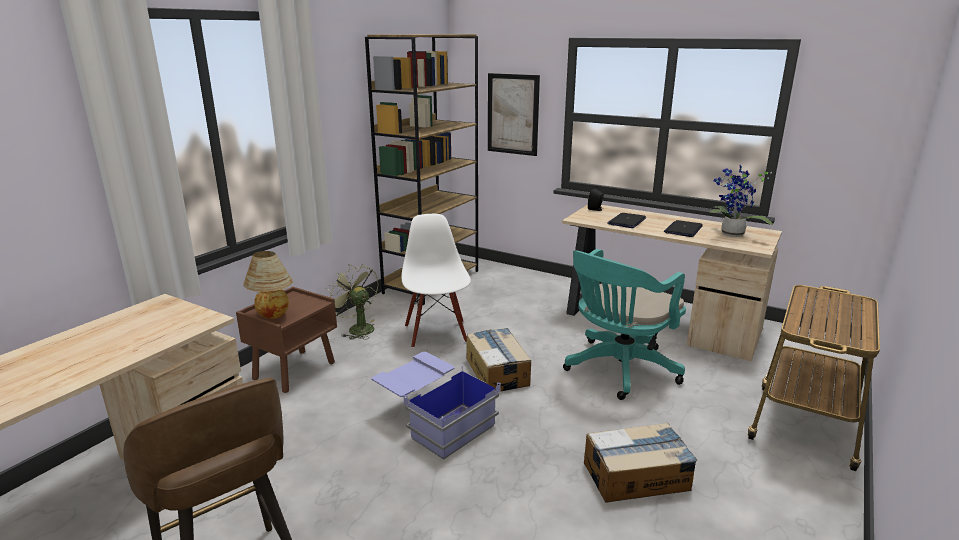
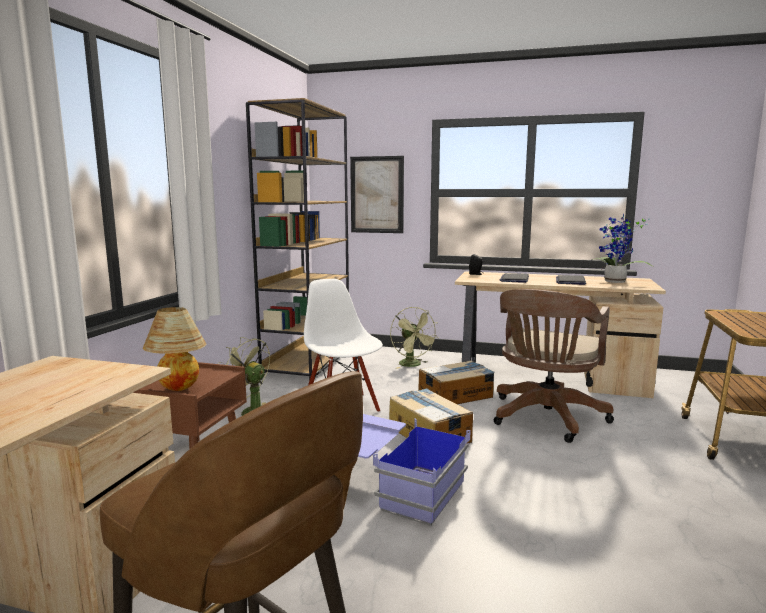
camera: 15 degrees left, 10 degrees down
turquoise office chair [563,249,686,400] -> brown office chair [494,289,614,443]
cardboard box [584,423,697,503] -> cardboard box moved to [418,360,495,404]
none -> green fan [390,307,438,369]

